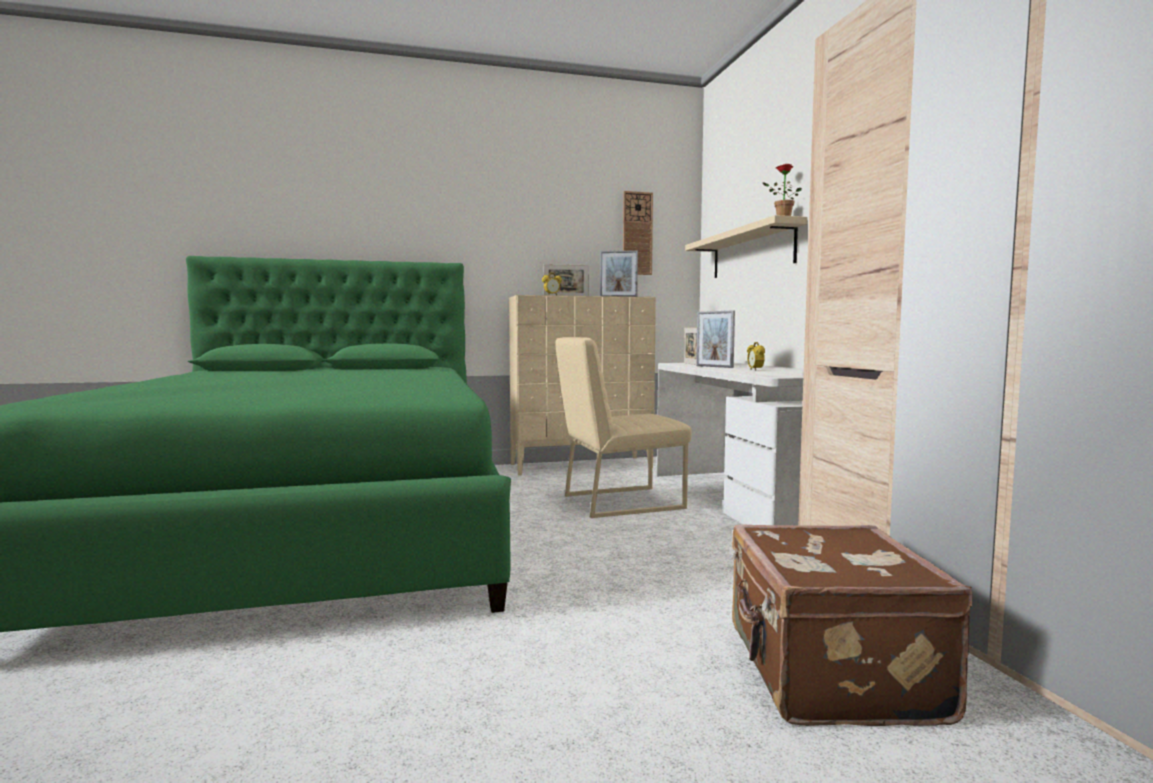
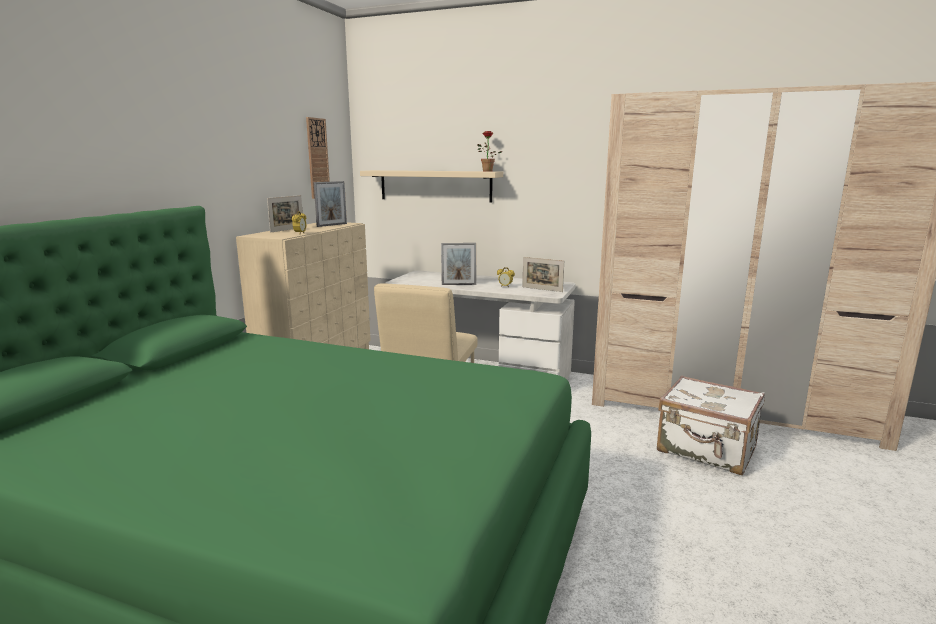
camera: 55 degrees left, 10 degrees up
picture frame [684,327,697,365] -> picture frame moved to [522,257,564,292]
brown suitcase [731,524,973,726] -> white suitcase [657,376,765,475]

